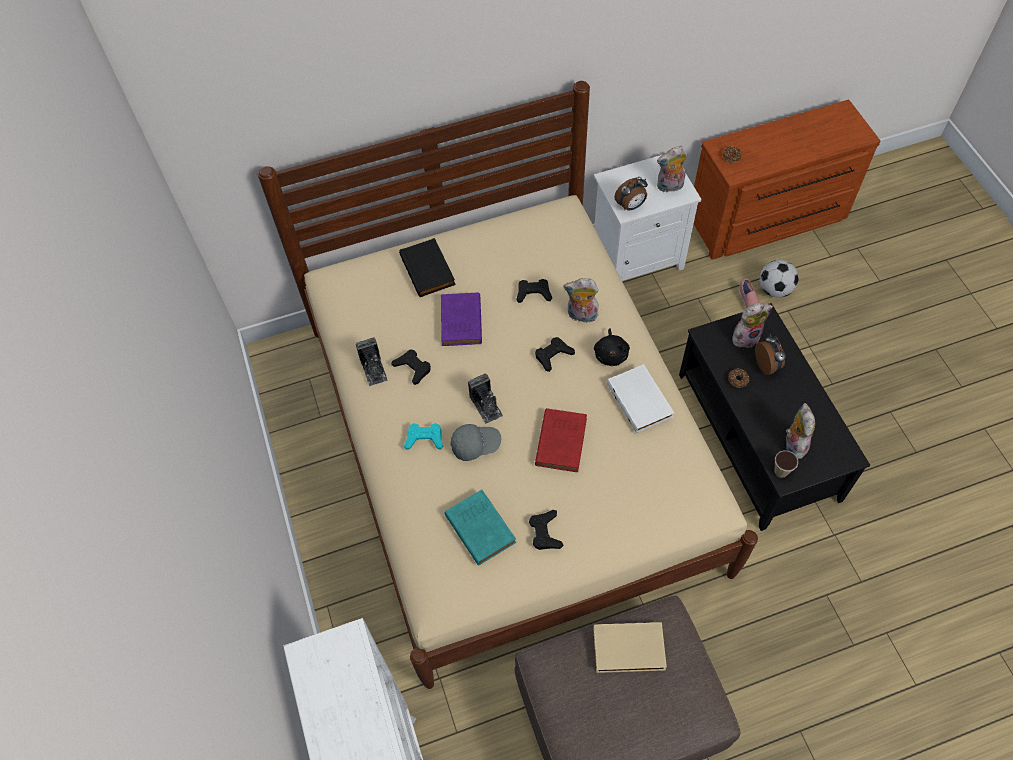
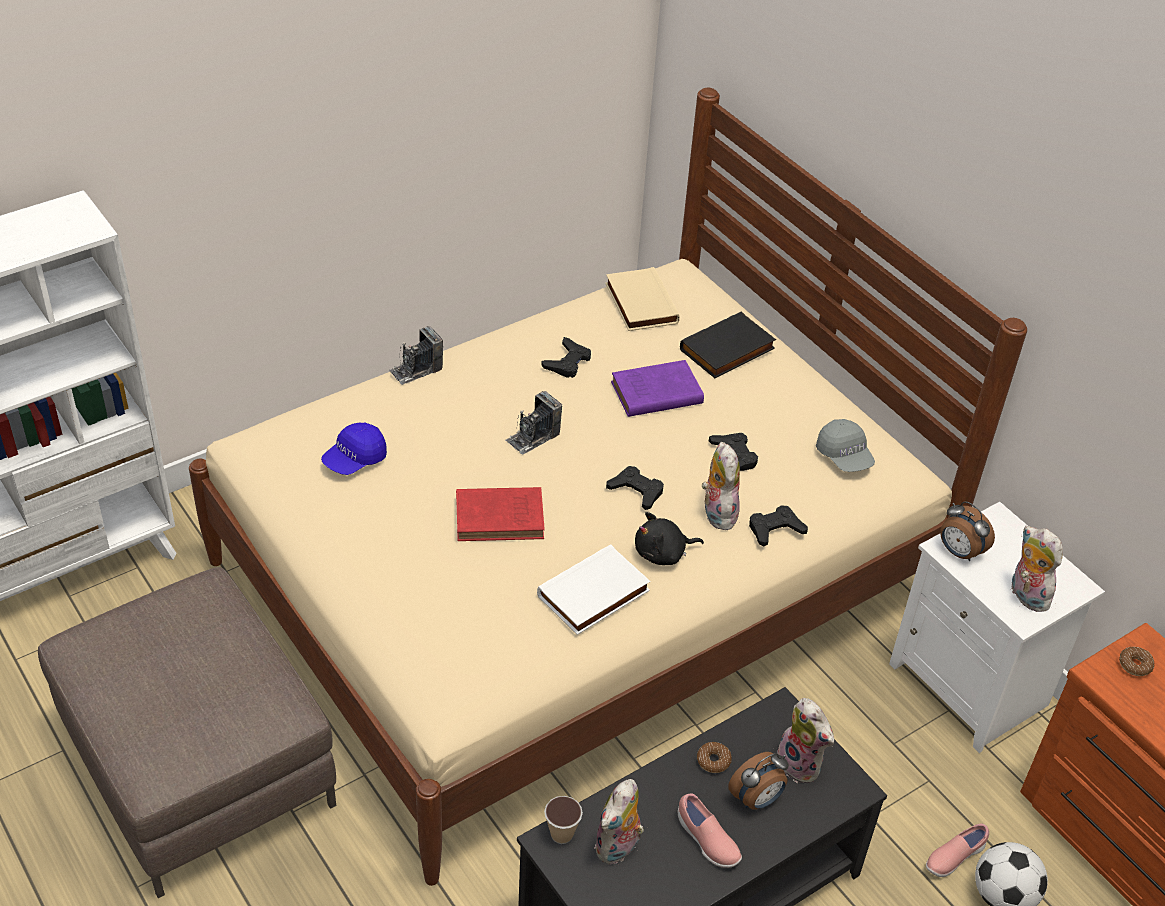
camera: 70 degrees right, 15 degrees down
camera [356,337,387,386] -> camera moved to [389,326,443,385]
turquoise game controller [404,423,443,450] -> none
turquoise book [444,490,516,566] -> blue cap [321,422,387,475]
grey cap [450,424,501,461] -> grey cap moved to [816,419,875,472]
black game controller [529,510,563,550] -> black game controller moved to [749,505,808,547]
beige book [593,622,667,673] -> beige book moved to [605,267,680,331]
plush toy [786,403,816,459] -> plush toy turned 135 degrees clockwise [594,779,644,865]
none -> pink shoe [678,793,742,868]

